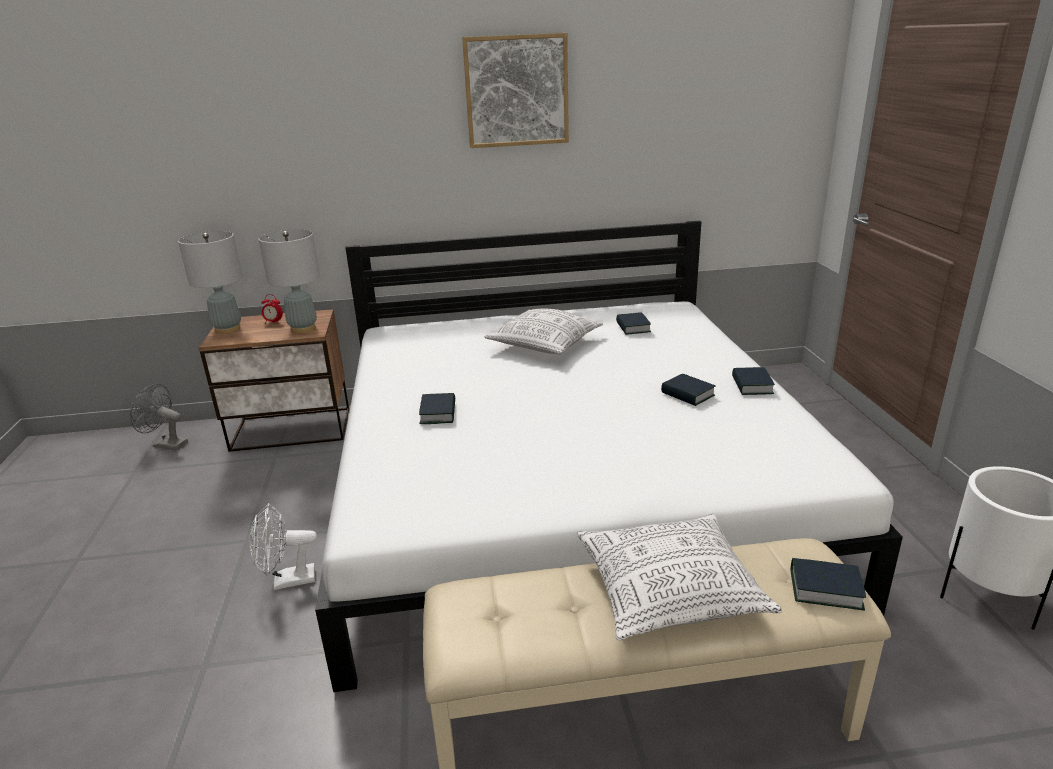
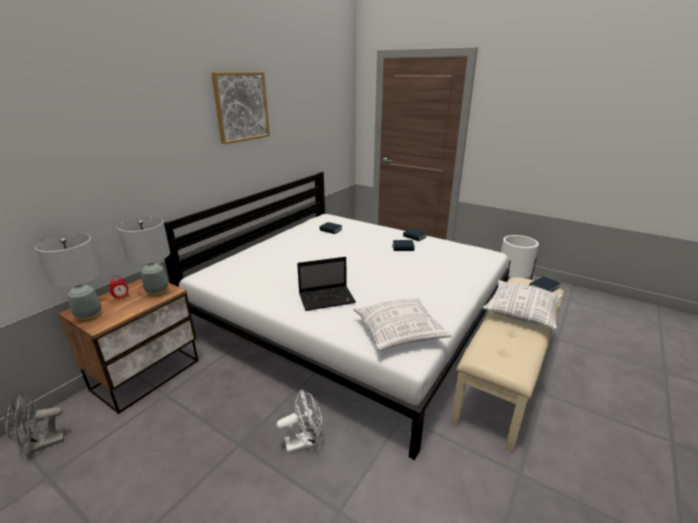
camera: 50 degrees left, 0 degrees up
white fan [249,503,317,590] -> white fan turned 135 degrees counterclockwise [277,390,322,453]
book [419,393,455,424] -> laptop [297,257,356,311]
pillow [484,309,603,355] -> pillow moved to [354,298,451,351]

